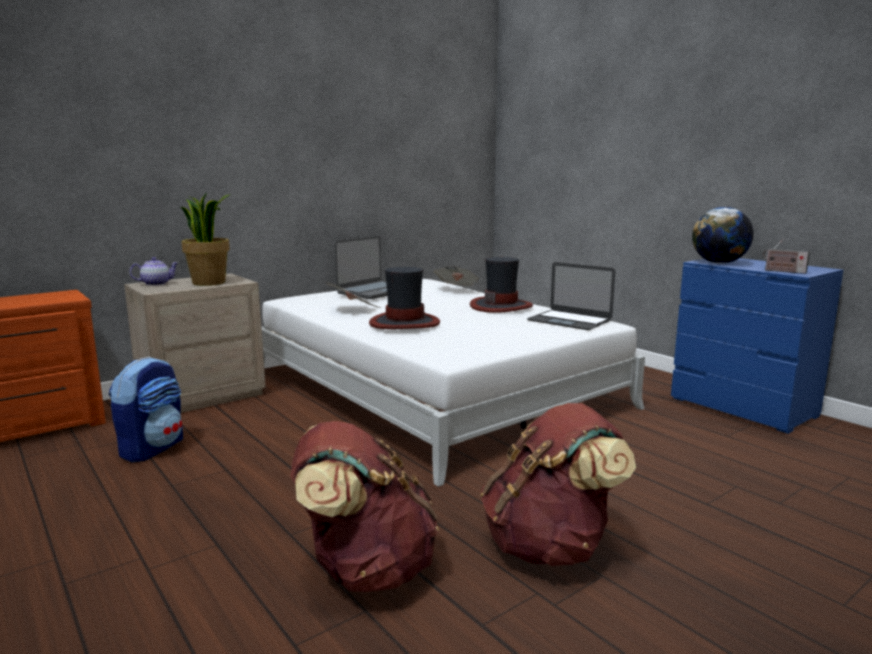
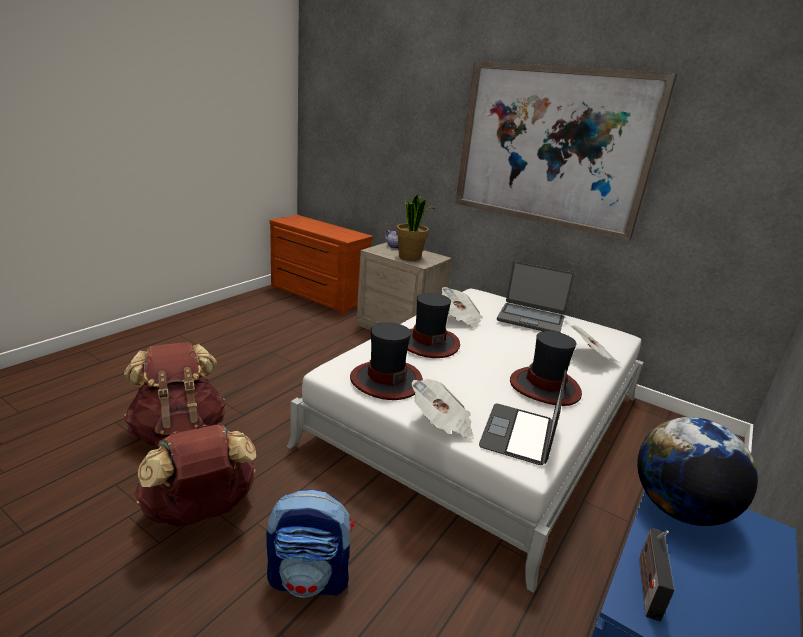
camera: 70 degrees right, 10 degrees up
backpack [109,357,183,463] -> backpack moved to [266,489,354,597]
none -> hat [350,323,423,400]
none -> newspaper [412,379,474,440]
none -> picture [455,61,677,241]

